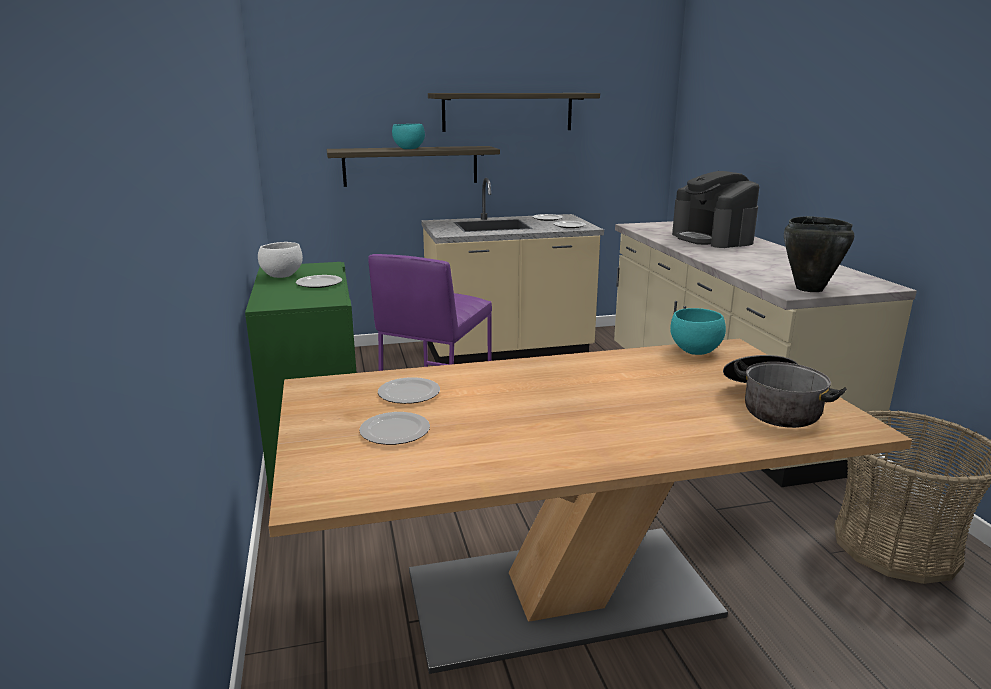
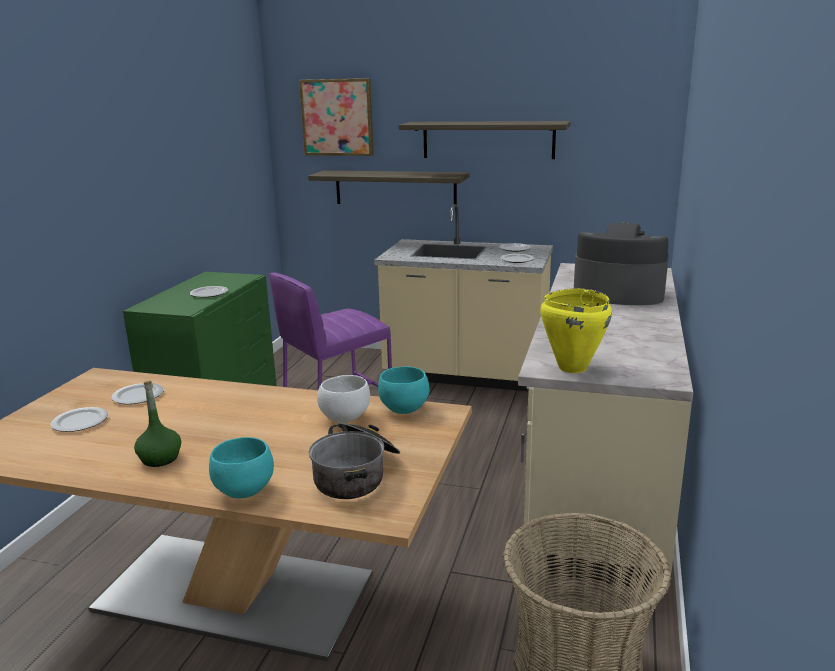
camera: 30 degrees right, 0 degrees up
white bowl [258,242,303,278] -> white bowl moved to [317,375,370,423]
turquoise bowl [392,124,425,149] -> turquoise bowl moved to [209,437,274,499]
coffee machine [672,171,759,248] -> coffee machine turned 105 degrees clockwise [574,222,669,305]
black cooking pot [784,216,854,292] -> yellow cooking pot [540,289,612,373]
none -> green bottle [134,381,181,467]
none -> picture [299,78,374,156]

